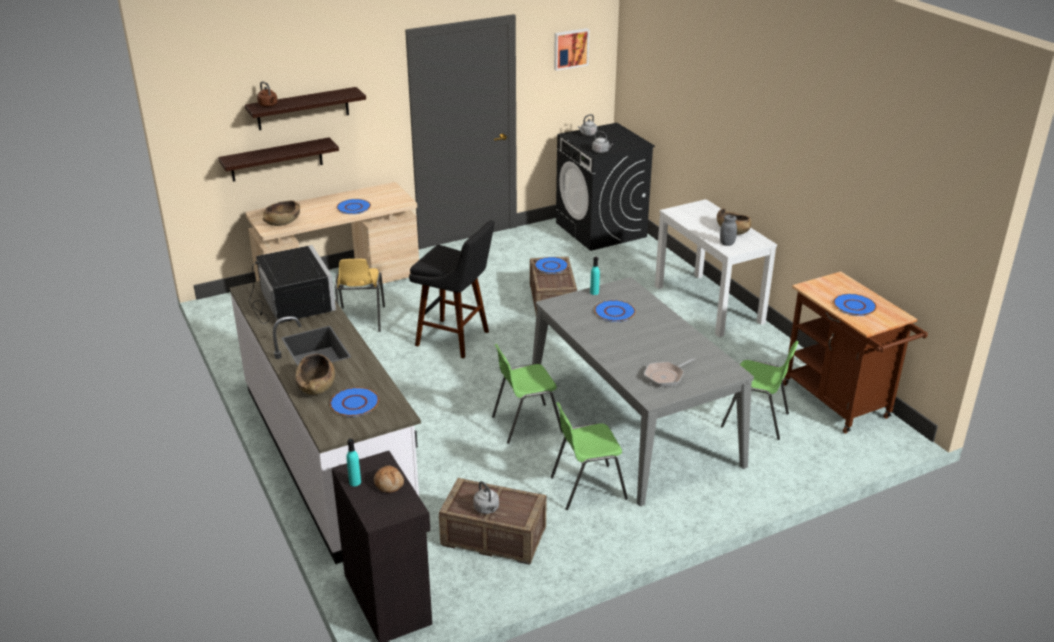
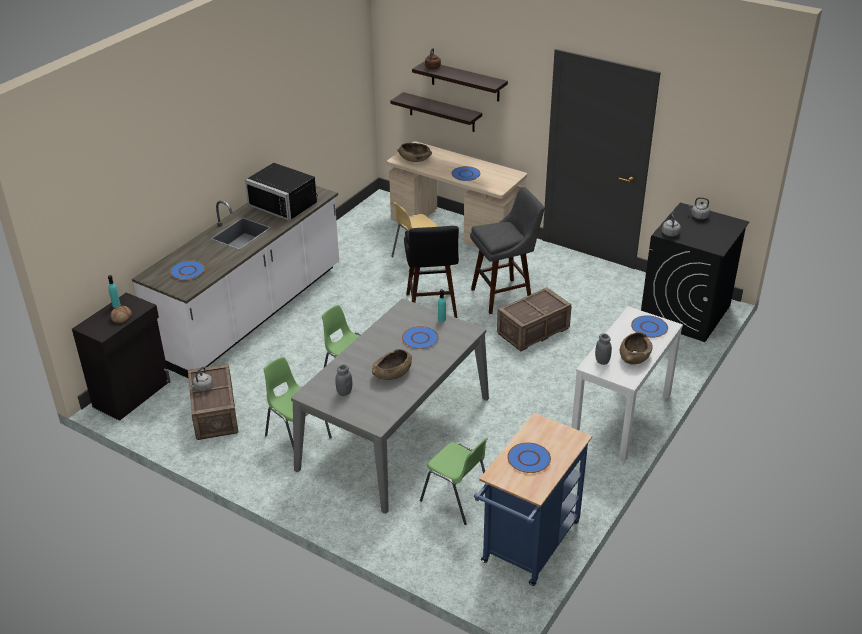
camera: 60 degrees right, 5 degrees up
black microwave [249,245,336,324] -> black microwave turned 90 degrees clockwise [245,163,318,221]
brown bowl [295,354,335,395] -> brown bowl moved to [372,349,412,380]
blue plate [534,257,568,274] -> blue plate moved to [631,315,668,338]
picture [554,28,589,71] -> none
frying pan [644,358,695,387] -> grey jar [335,364,352,396]
green chair [721,341,798,440] -> green chair turned 45 degrees counterclockwise [420,437,488,525]
brown cart [783,271,928,434] -> blue cart [474,413,592,586]
none -> grey stool [470,187,544,314]

